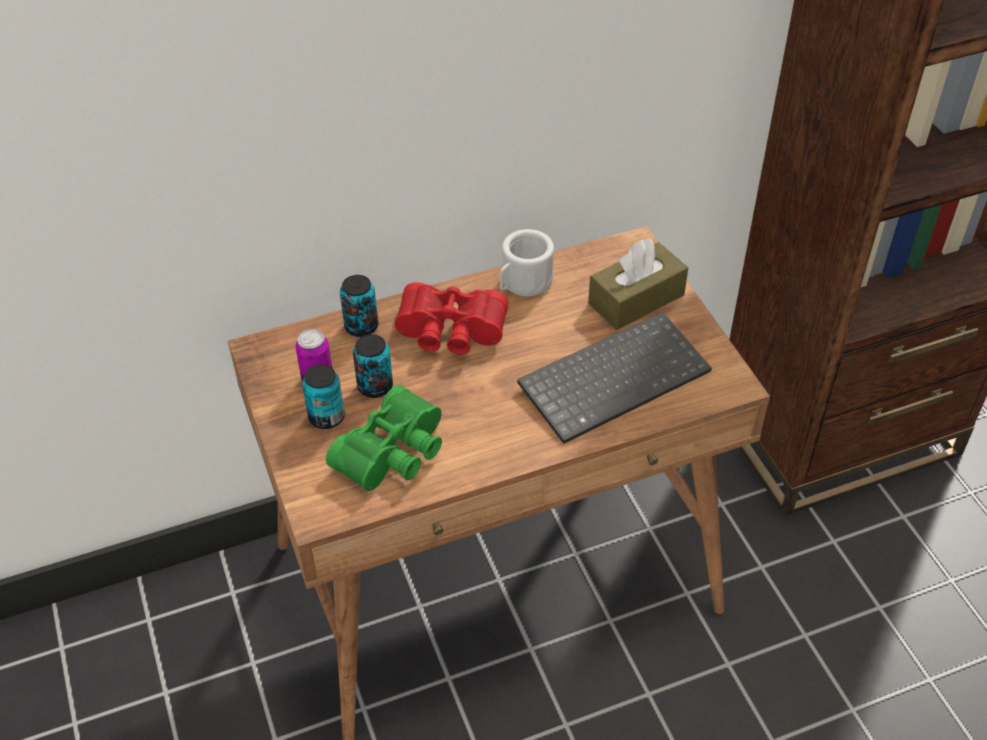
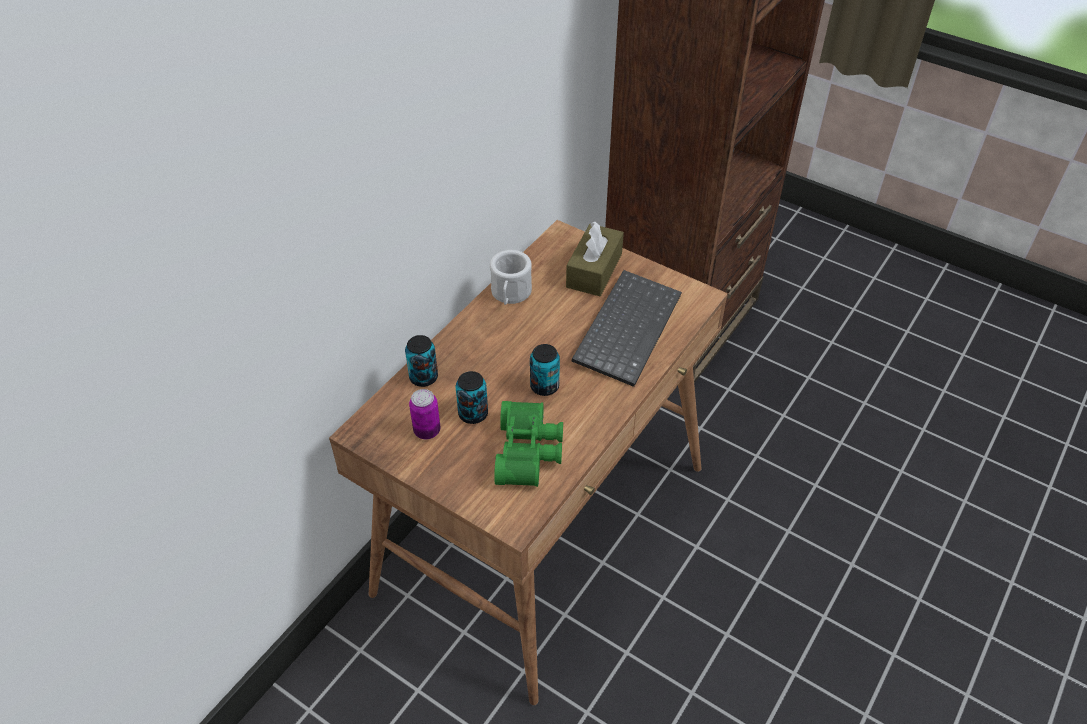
camera: 35 degrees left, 0 degrees up
can [302,364,345,429] -> can moved to [530,344,560,396]
red binoculars [394,282,509,355] -> none

